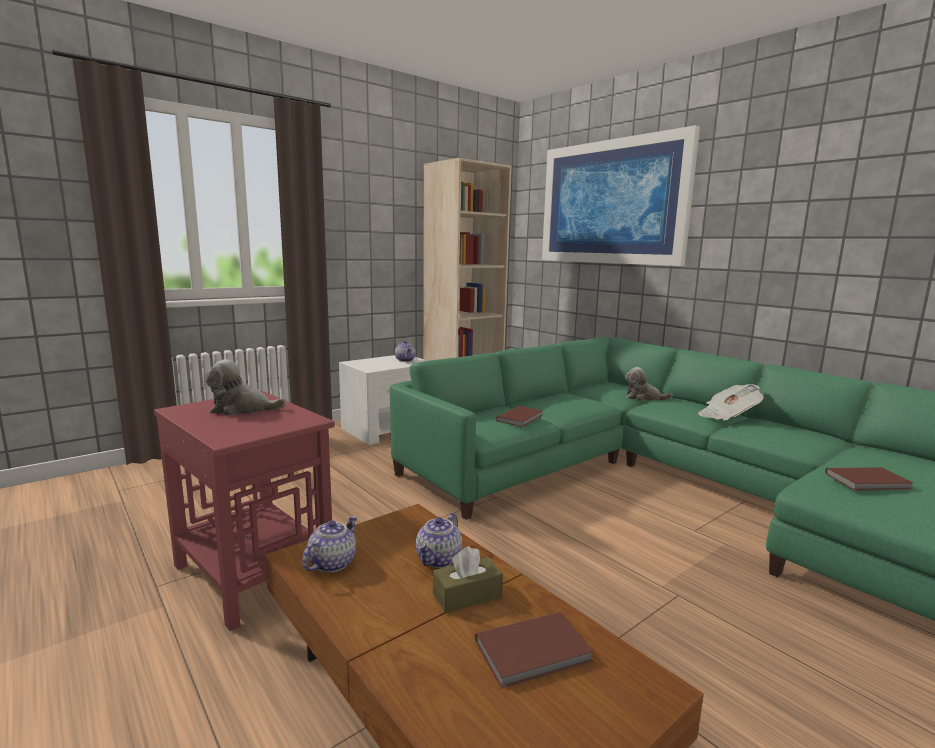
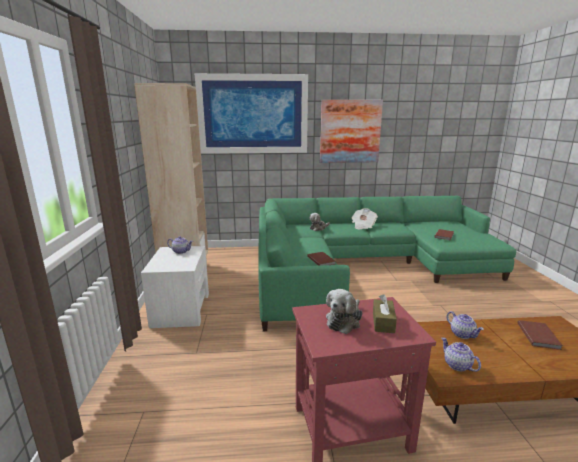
camera: 55 degrees left, 5 degrees up
brown tissue box [433,546,503,613] -> brown tissue box moved to [373,294,397,333]
none -> picture [320,100,383,163]

